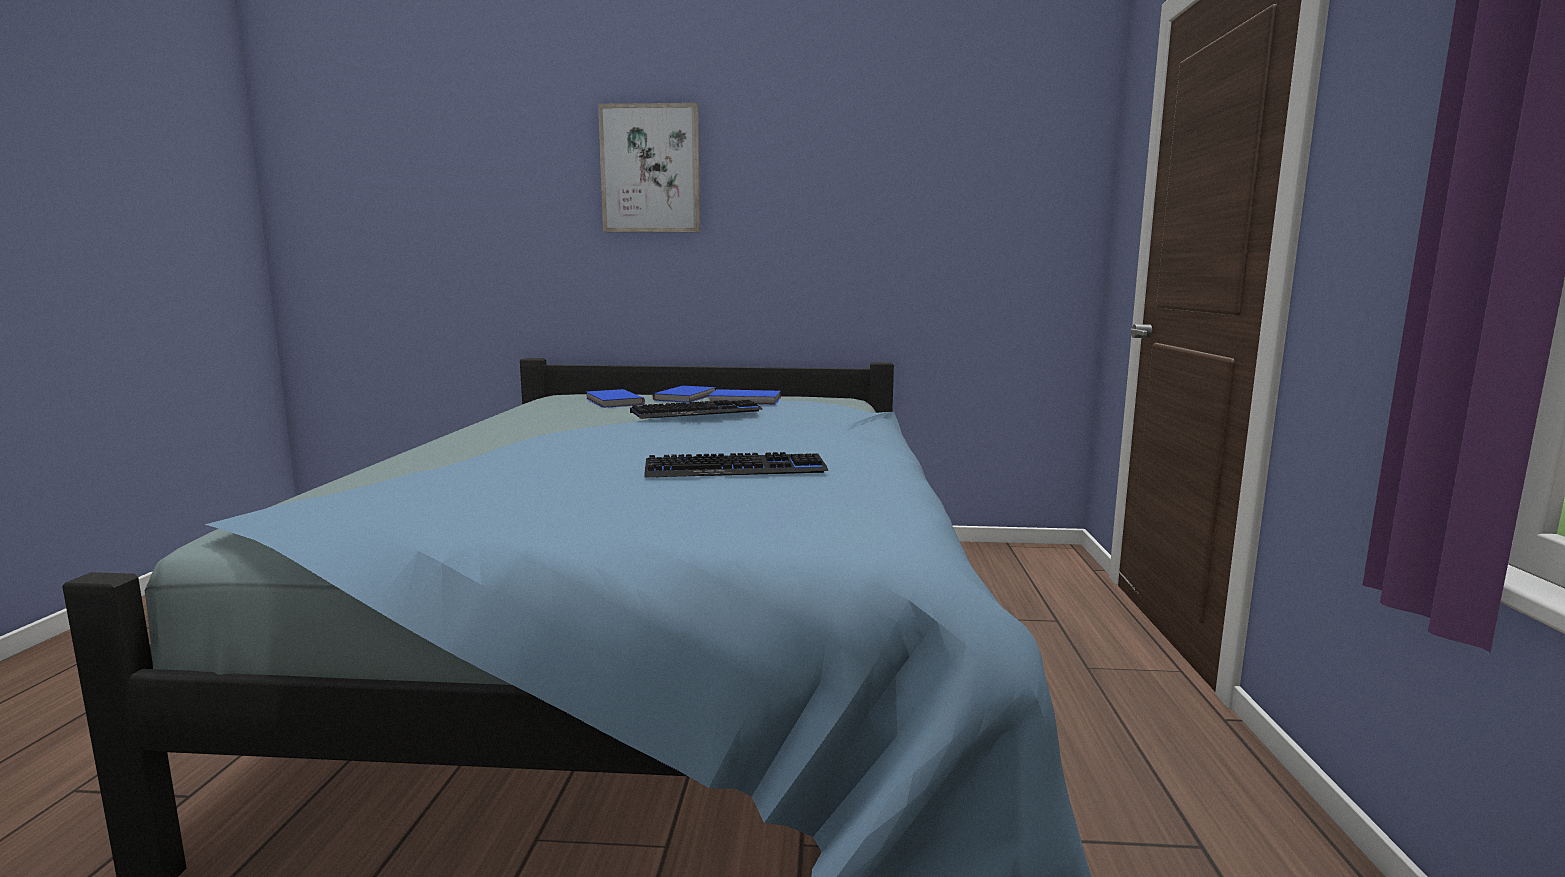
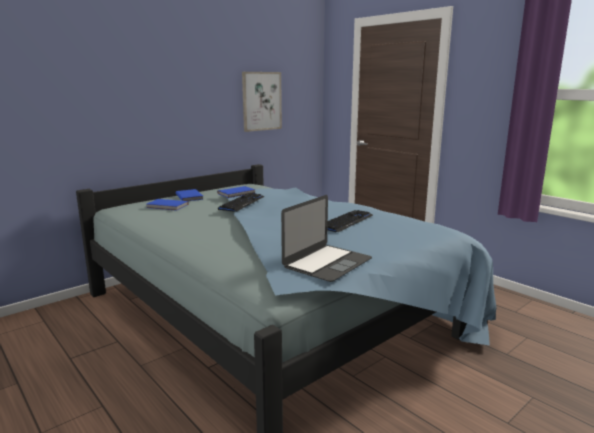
camera: 45 degrees left, 5 degrees up
picture [598,103,700,232] -> picture moved to [242,72,282,132]
none -> laptop [281,195,372,282]

